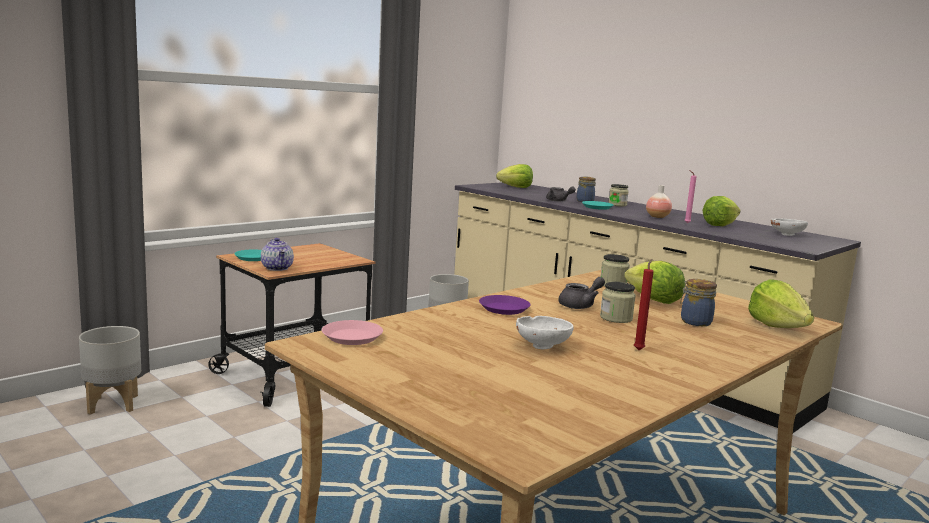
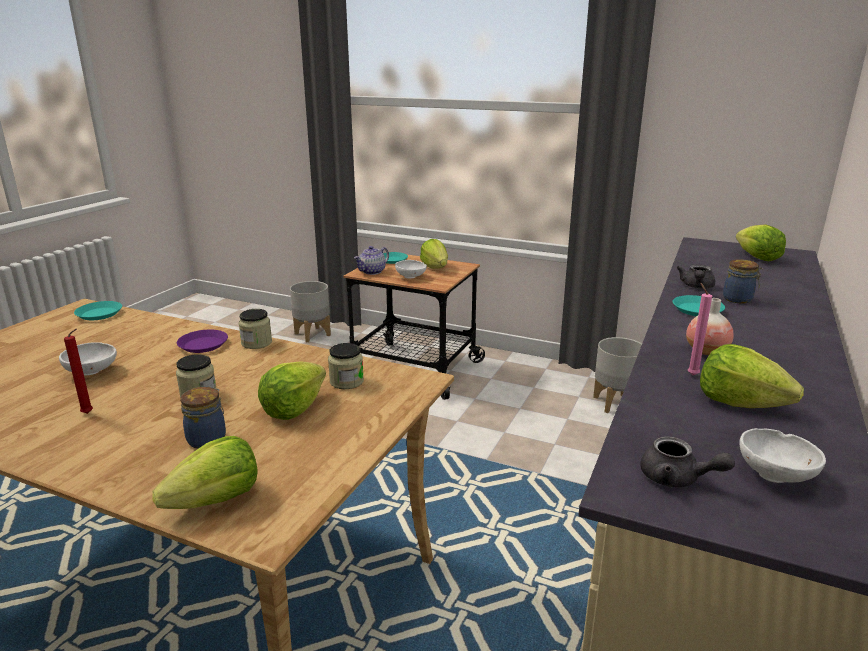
camera: 70 degrees right, 10 degrees up
pink plate [322,320,383,345] -> turquoise plate [74,301,122,320]
grey teapot [558,277,605,309] -> grey teapot moved to [641,437,735,487]
jar [608,184,629,207] -> jar moved to [239,309,272,349]
none -> white bowl [395,260,427,279]
none -> lettuce [420,239,448,269]

